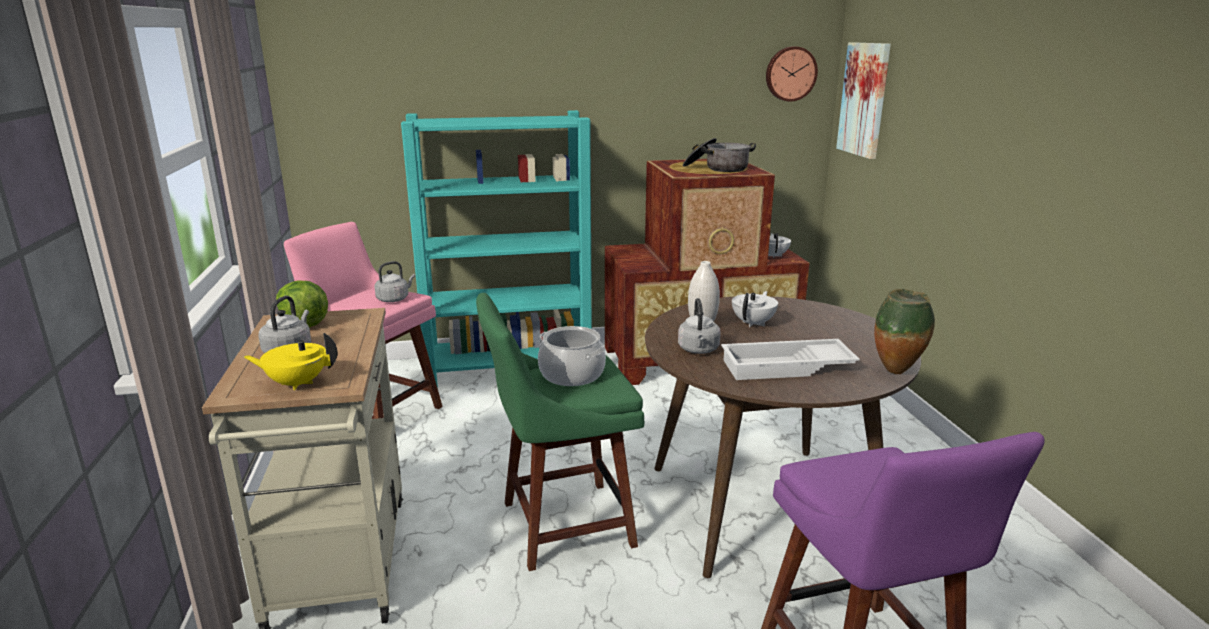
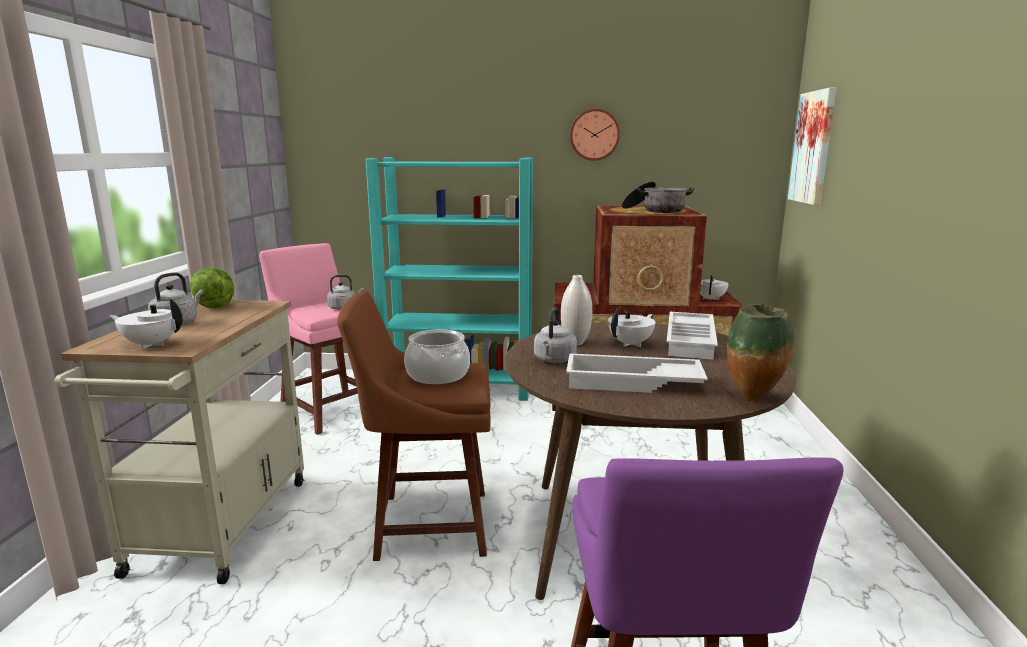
camera: 15 degrees right, 5 degrees down
yellow teapot [244,333,338,390] -> white teapot [109,299,183,349]
green stool [476,293,644,571] -> brown stool [337,291,491,561]
wall clock [766,46,818,102] -> wall clock moved to [570,109,620,161]
none -> white tray [667,312,718,360]

